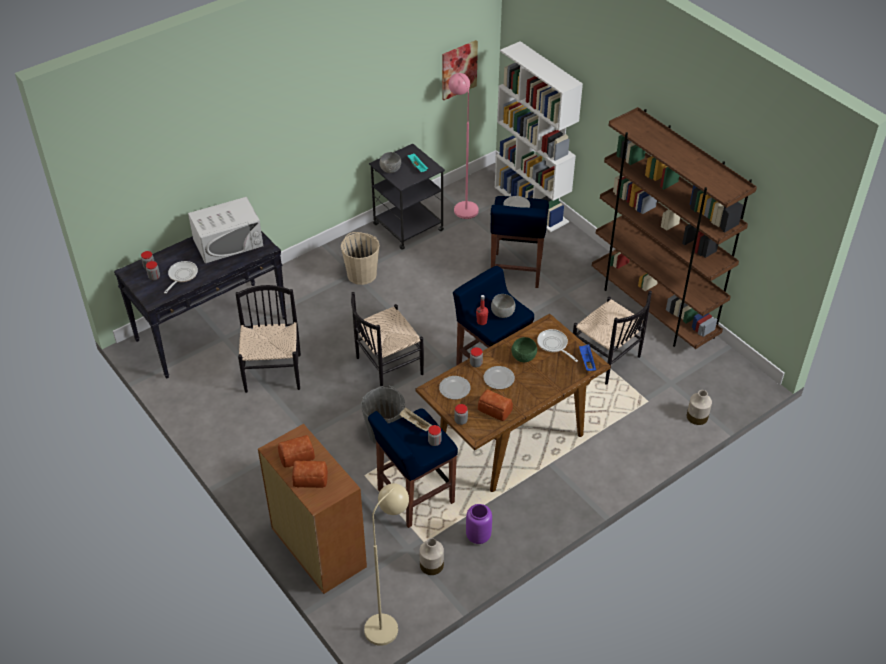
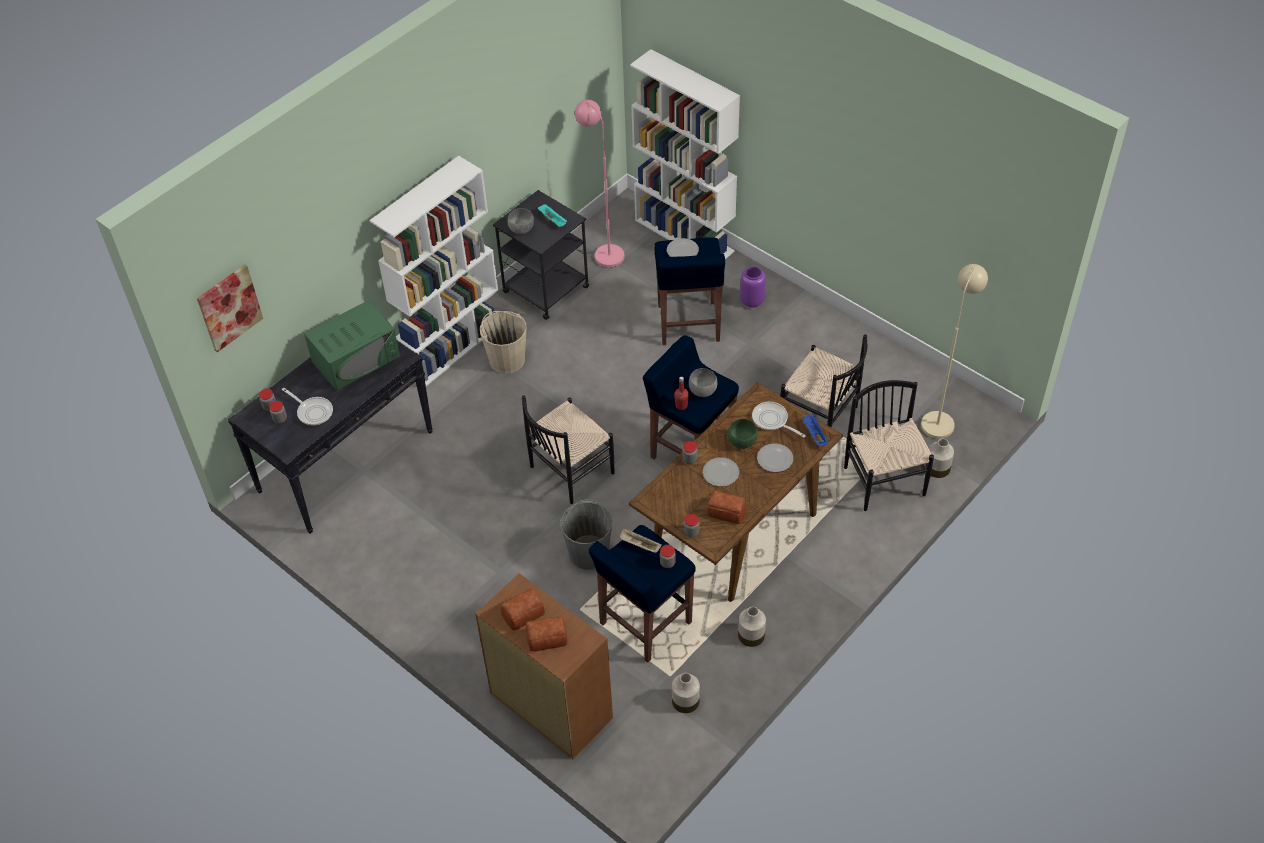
camera: 10 degrees left, 5 degrees up
frying pan [164,261,198,294] -> frying pan turned 120 degrees clockwise [282,388,333,426]
white microwave [188,197,263,263] -> green microwave [304,300,400,391]
black chair [235,285,301,393] -> black chair moved to [844,380,934,511]
beige floor lamp [364,483,409,646] -> beige floor lamp moved to [921,264,988,439]
plate [439,376,471,399] -> plate moved to [757,443,793,472]
picture [442,40,478,100] -> picture moved to [197,264,263,352]
purple vase [466,504,492,544] -> purple vase moved to [740,266,766,308]
brown bookcase [592,107,757,349] -> none
none -> white bookcase [370,156,498,387]
none -> beige vase [738,606,766,647]

